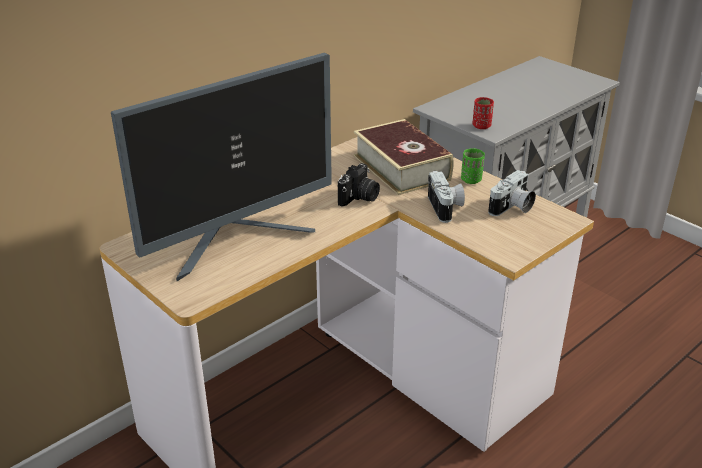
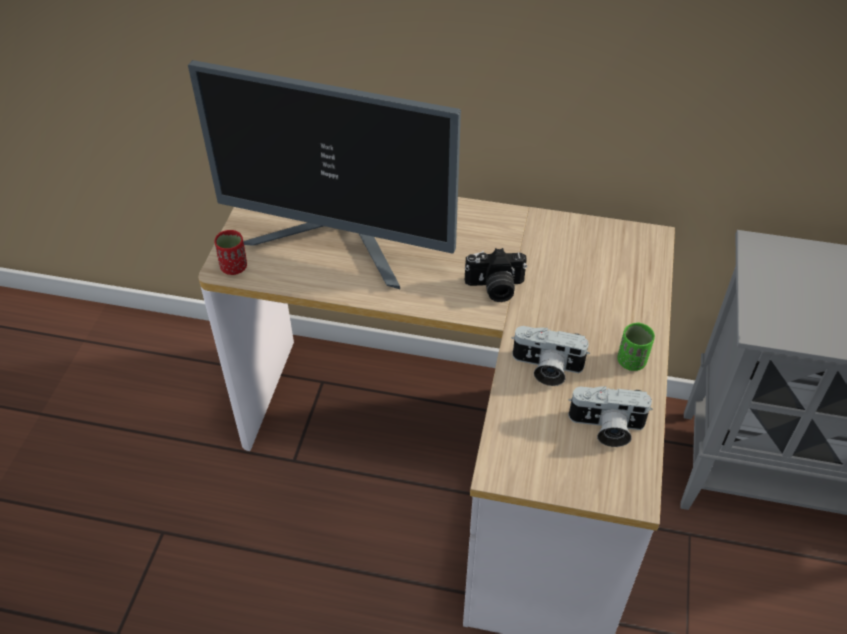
camera: 55 degrees right, 15 degrees up
book [354,119,453,195] -> none
camera [428,171,465,223] -> camera turned 60 degrees clockwise [512,326,590,386]
red cup [473,97,494,129] -> red cup moved to [214,230,247,275]

